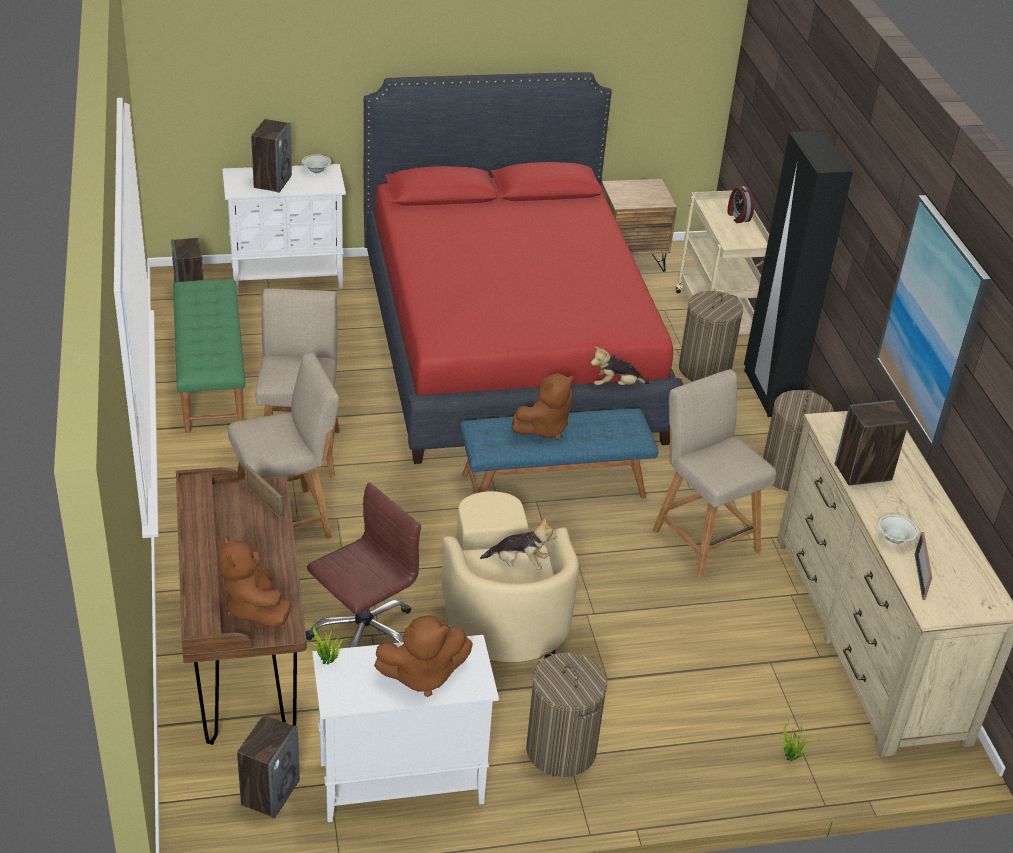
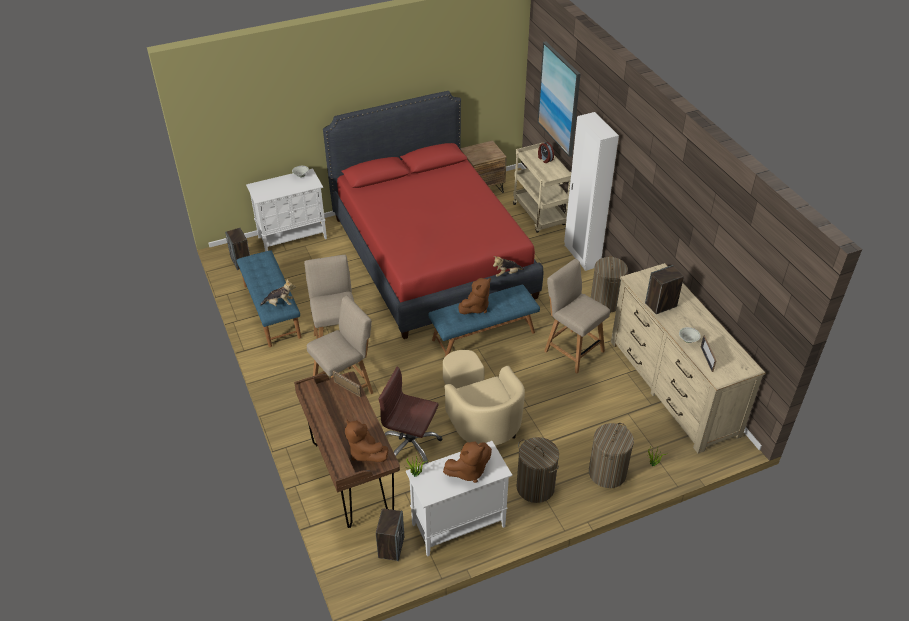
camera: 10 degrees left, 5 degrees up
green bench [173,279,245,433] -> blue bench [237,250,301,347]
speaker [251,119,292,193] -> none
brown office chair [306,482,421,648] -> brown office chair turned 105 degrees counterclockwise [378,367,443,464]
plush toy [480,518,557,570] -> plush toy moved to [260,279,296,306]
laundry basket [679,291,743,381] -> laundry basket moved to [589,423,634,488]
black wardrobe [744,131,853,417] -> white wardrobe [564,112,619,271]
picture [876,195,991,448] -> picture moved to [537,41,581,157]

